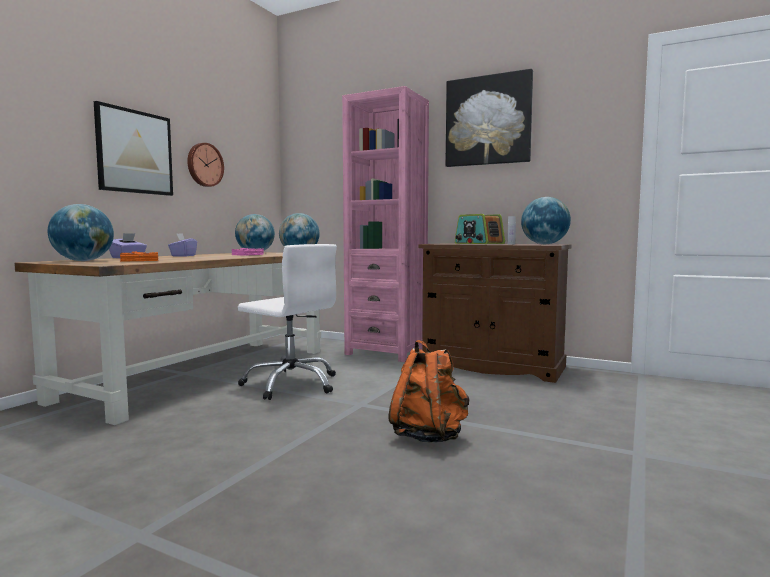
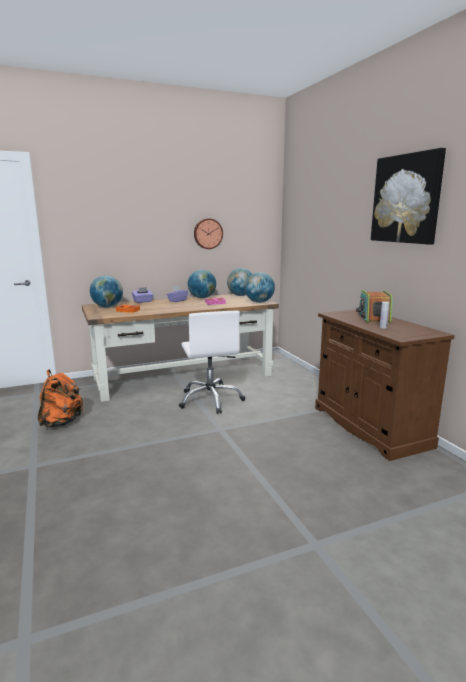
camera: 40 degrees right, 10 degrees up
picture [94,101,173,196] -> none
pink bookcase [342,86,429,362] -> none
orange backpack [388,340,469,443] -> orange backpack moved to [38,369,83,427]
globe [521,197,571,244] -> globe moved to [188,269,216,298]

